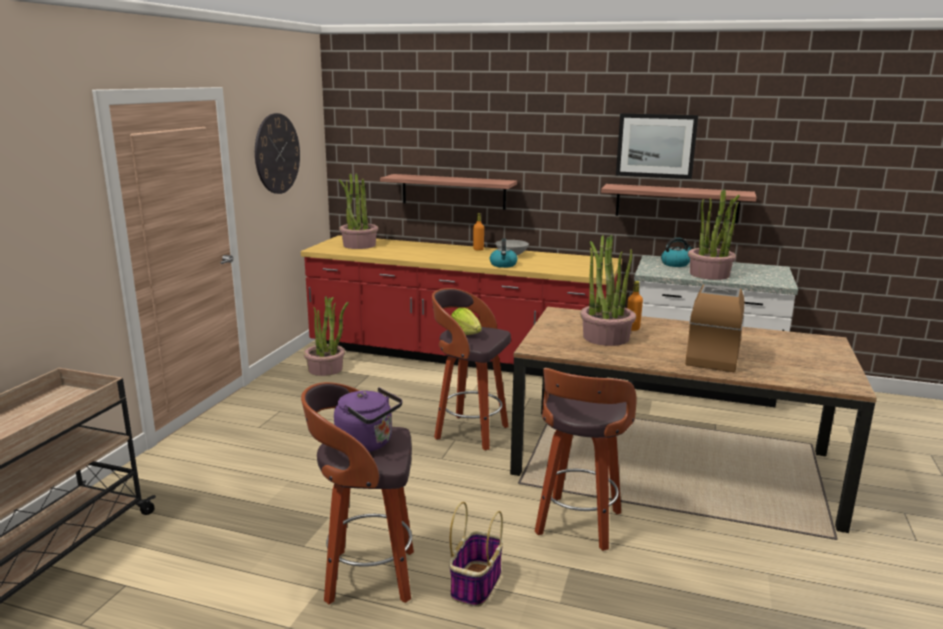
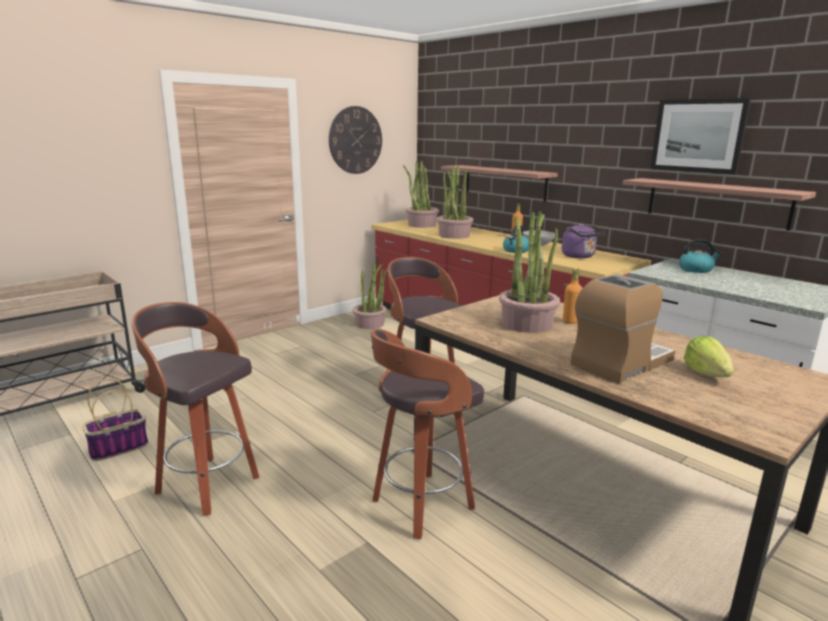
camera: 30 degrees right, 0 degrees up
purple kettle [334,387,402,452] -> purple kettle moved to [562,224,605,258]
basket [449,502,503,607] -> basket moved to [82,379,148,461]
lettuce [451,308,482,335] -> lettuce moved to [684,336,734,377]
potted plant [688,189,740,280] -> potted plant moved to [436,166,473,239]

